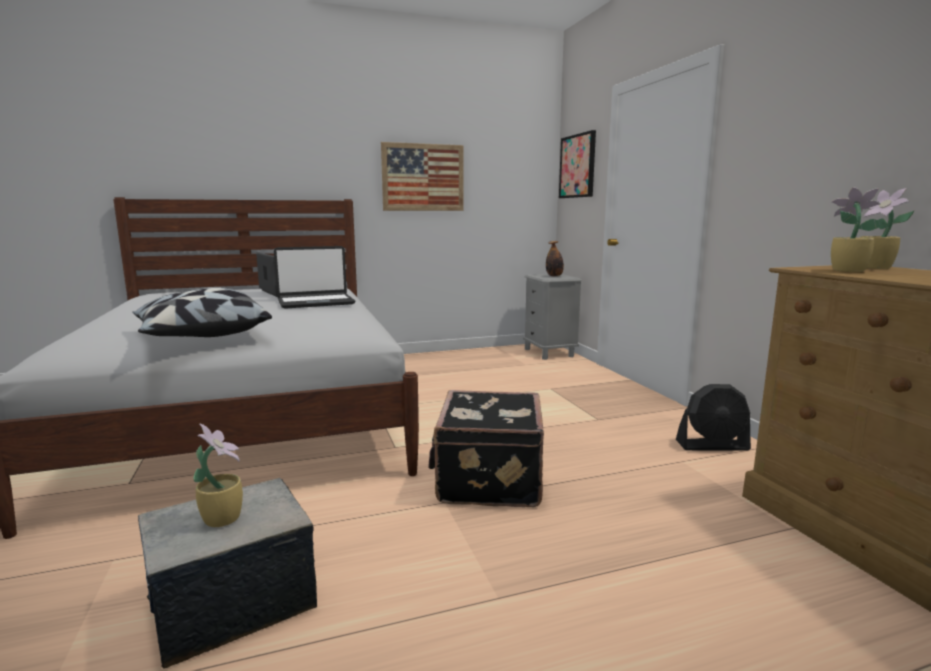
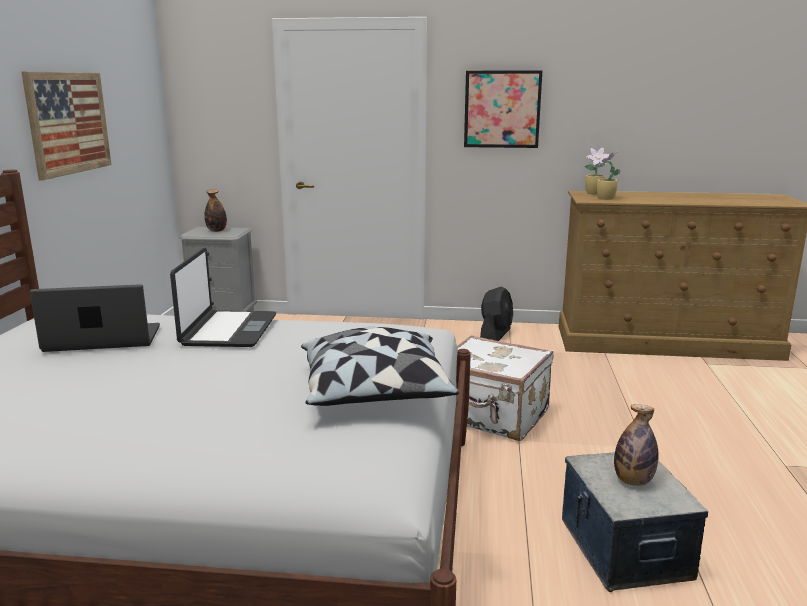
camera: 65 degrees left, 5 degrees up
potted plant [194,424,243,527] -> bottle [614,404,659,486]
black suitcase [429,390,544,507] -> white suitcase [457,335,553,441]
picture [559,130,596,198] -> picture moved to [464,71,542,148]

